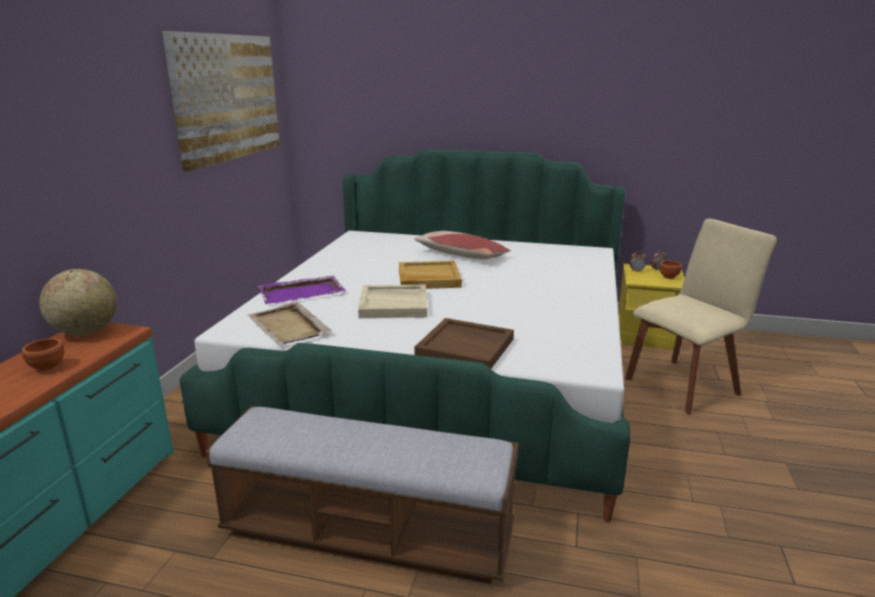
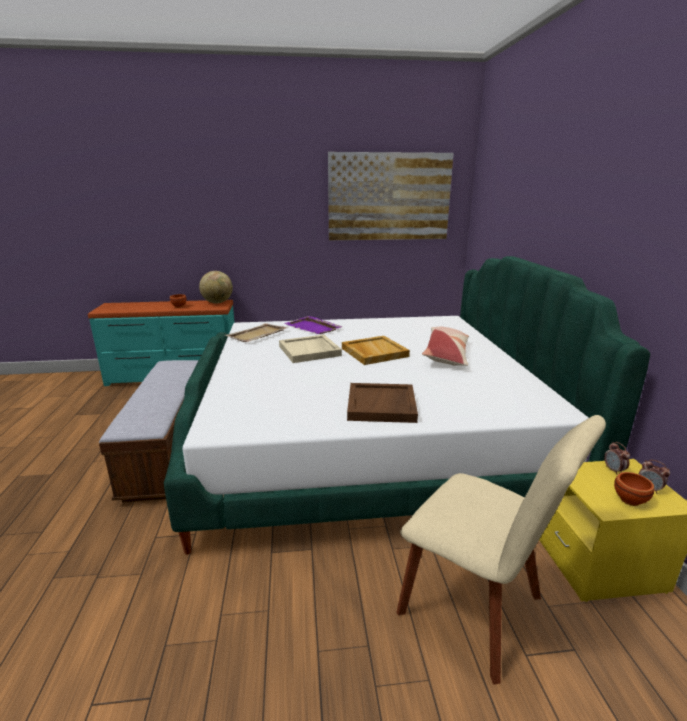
camera: 70 degrees right, 0 degrees up
brown tray [414,318,514,369] -> brown tray moved to [347,383,418,423]

